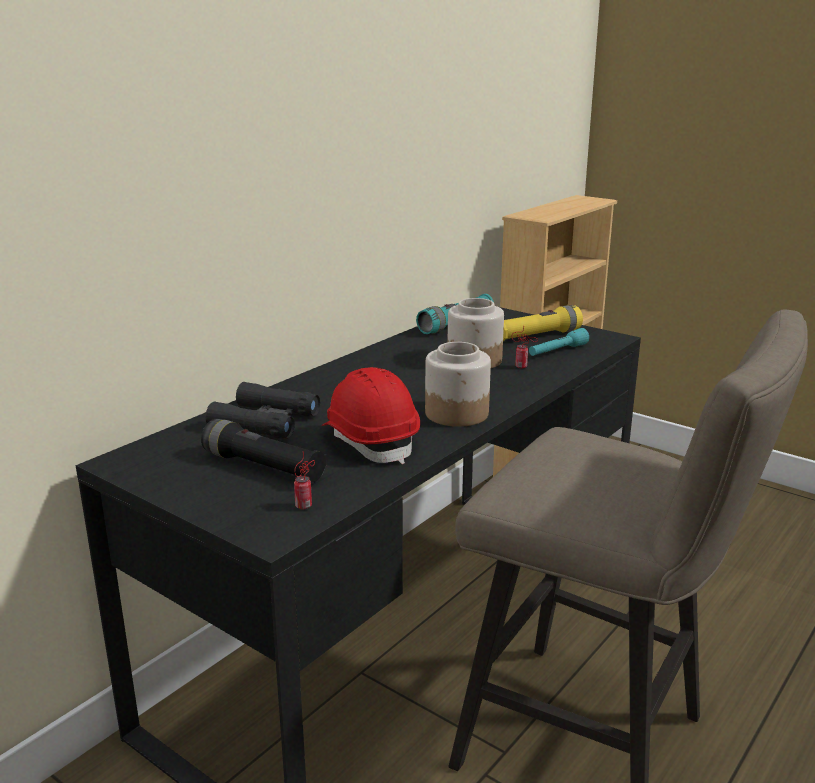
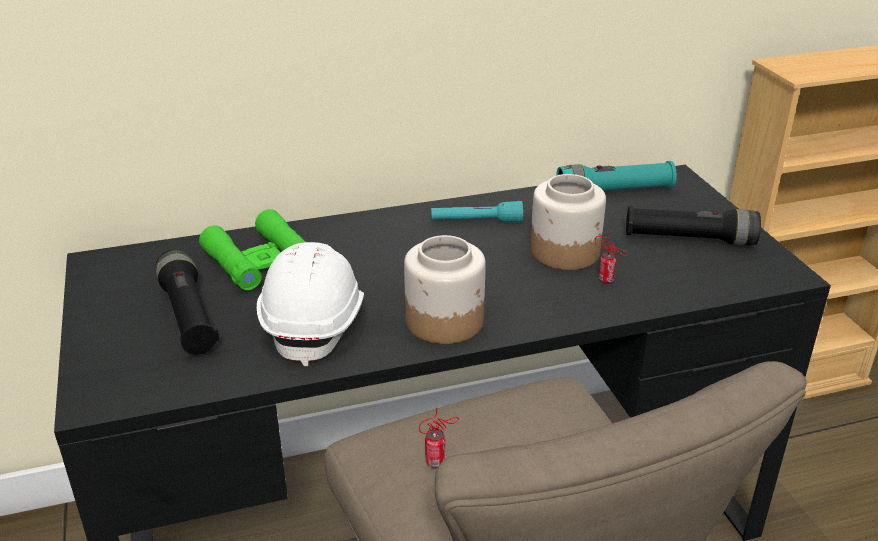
camera: 35 degrees right, 10 degrees up
black binoculars [205,382,320,439] -> green binoculars [199,209,305,290]
can [294,451,315,509] -> can moved to [419,408,459,468]
red hard hat [322,367,420,464] -> white hard hat [257,242,364,366]
yellow flashlight [503,305,583,341] -> black flashlight [626,206,761,245]
turquoise flashlight [529,328,589,356] -> turquoise flashlight moved to [431,201,523,222]

